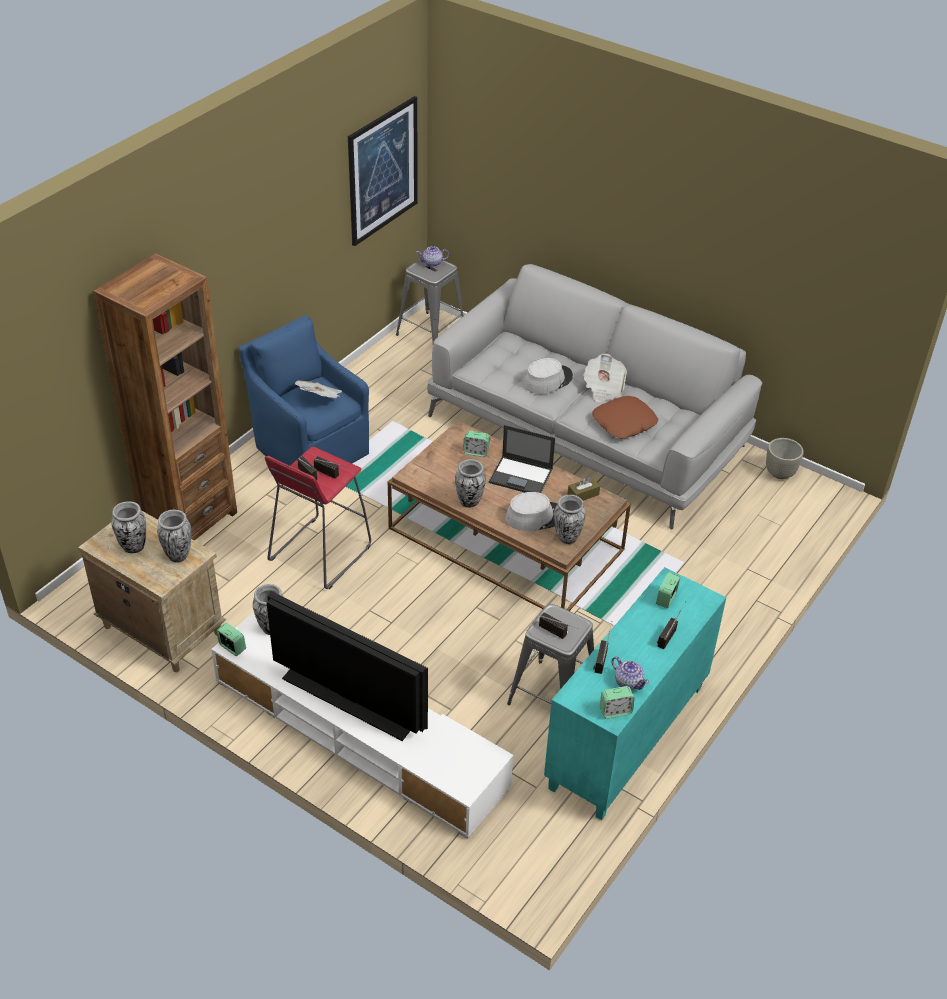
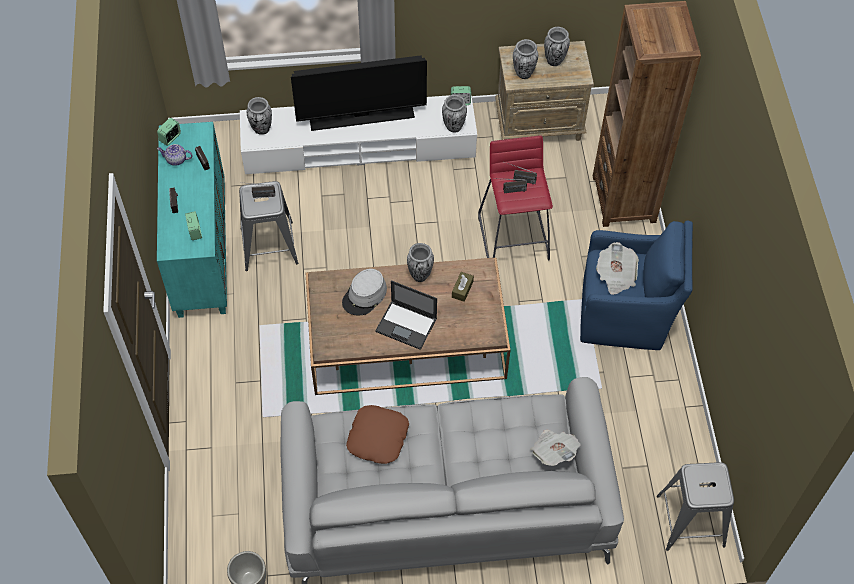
camera: 140 degrees right, 15 degrees up
picture [348,96,418,246] -> none
teapot [416,246,449,267] -> none
alarm clock [463,431,489,457] -> none
laptop [489,425,555,493] -> laptop turned 135 degrees counterclockwise [375,280,437,350]
grey hat [524,358,573,394] -> none
vase [554,495,586,544] -> vase moved to [247,97,272,135]
brown tissue box [568,477,600,501] -> brown tissue box moved to [452,272,474,302]
newspaper [583,354,627,402] -> newspaper moved to [530,430,581,466]

